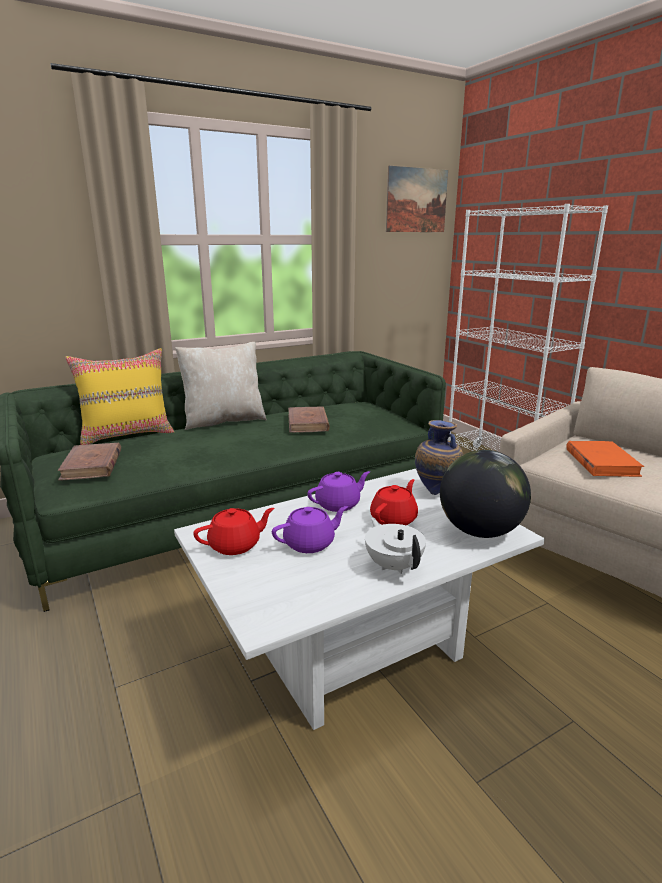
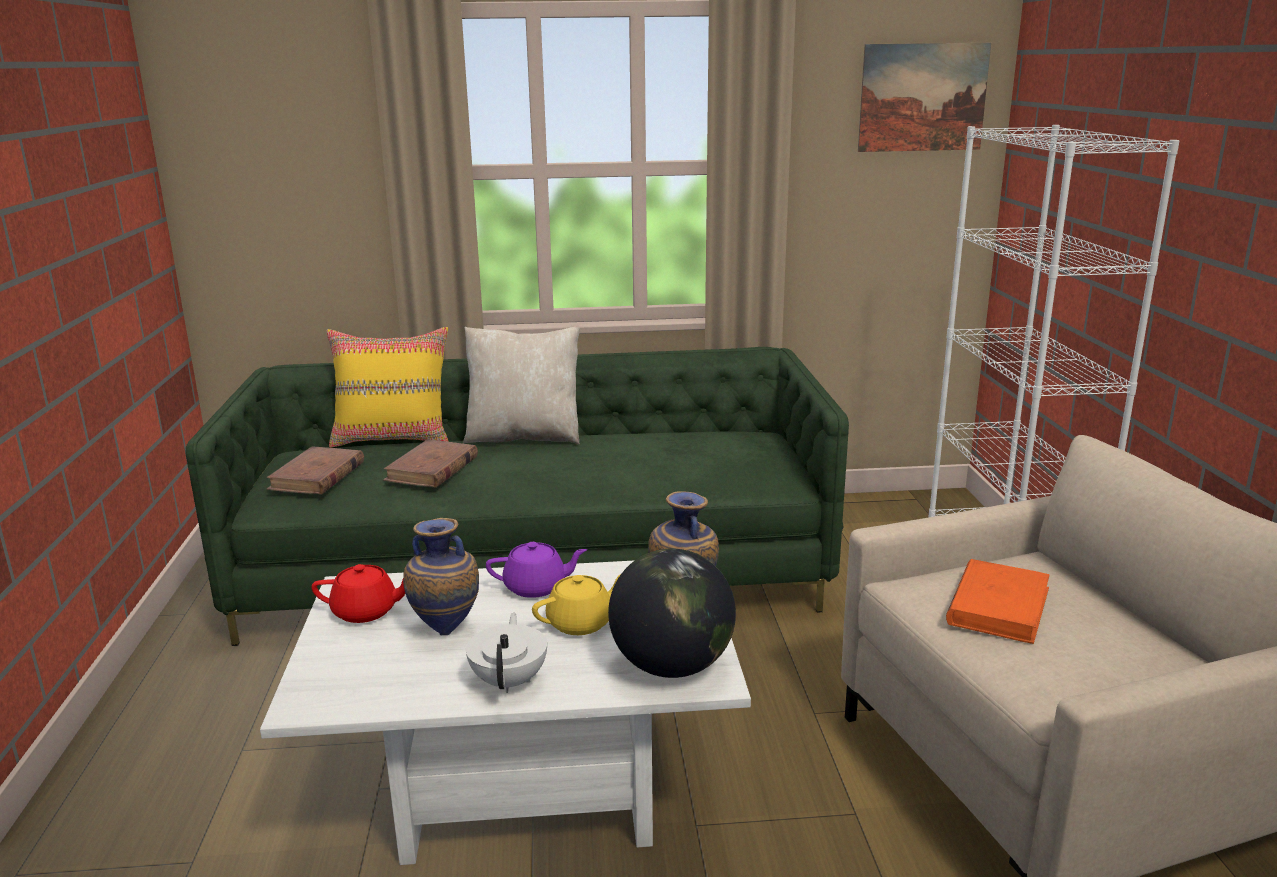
camera: 25 degrees right, 0 degrees up
purple teapot [272,506,348,553] -> vase [403,518,479,635]
brown book [288,406,330,433] -> brown book moved to [383,439,478,488]
red teapot [370,479,418,526] -> yellow teapot [532,574,621,635]

